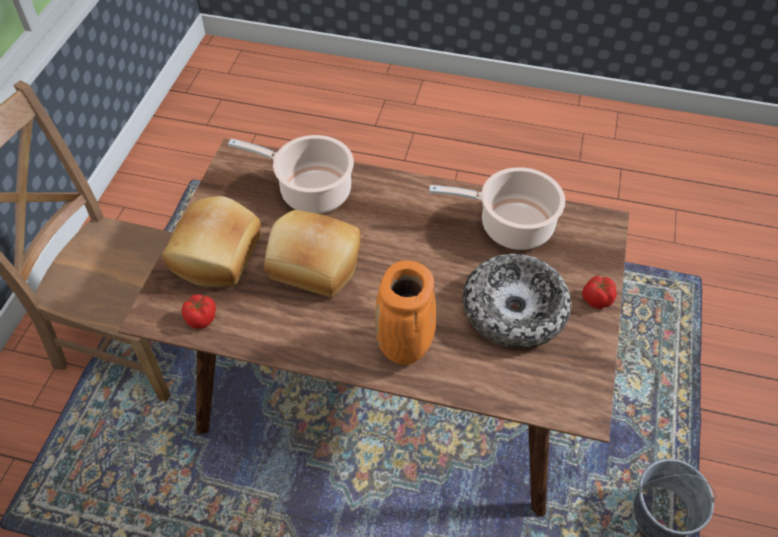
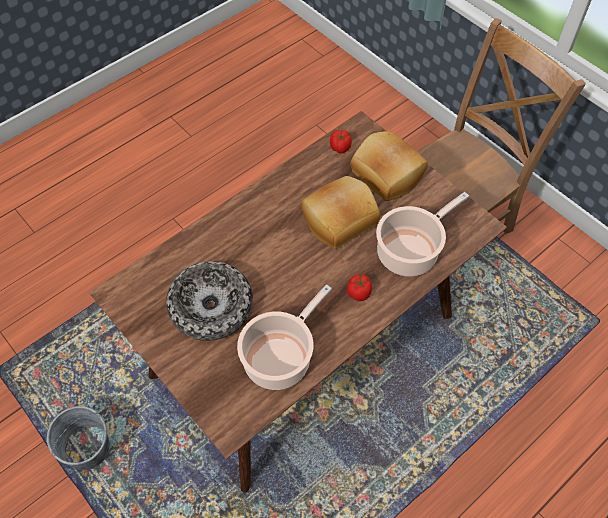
camera: 125 degrees right, 5 degrees up
orange vase [375,260,436,365] -> none
tomato [582,276,617,309] -> tomato moved to [347,275,372,301]

